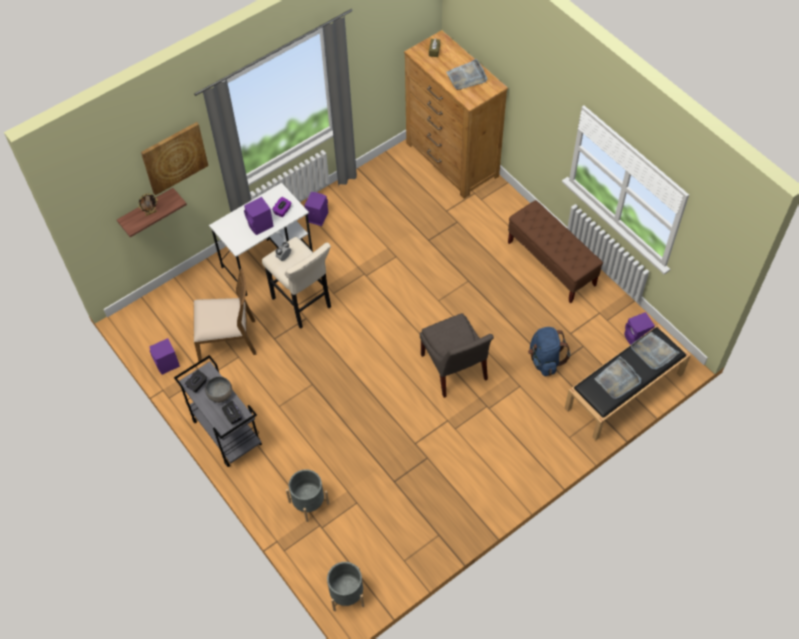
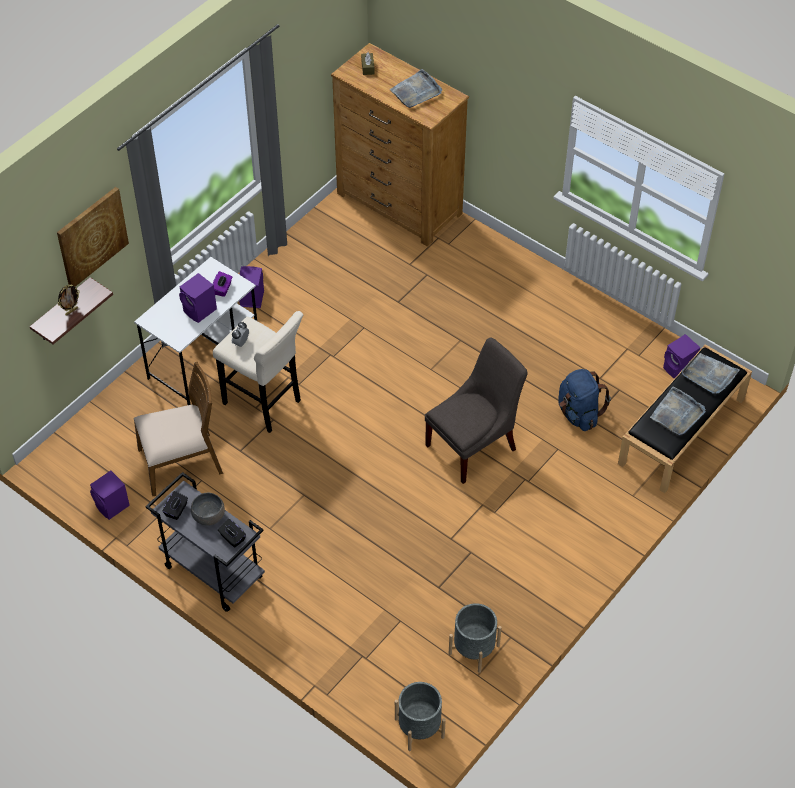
camera: 15 degrees left, 5 degrees down
grey planter [286,469,329,522] -> grey planter moved to [449,603,502,673]
grey chair [420,313,494,398] -> grey chair turned 90 degrees counterclockwise [425,337,528,484]
brown bench [508,200,603,304] -> none

